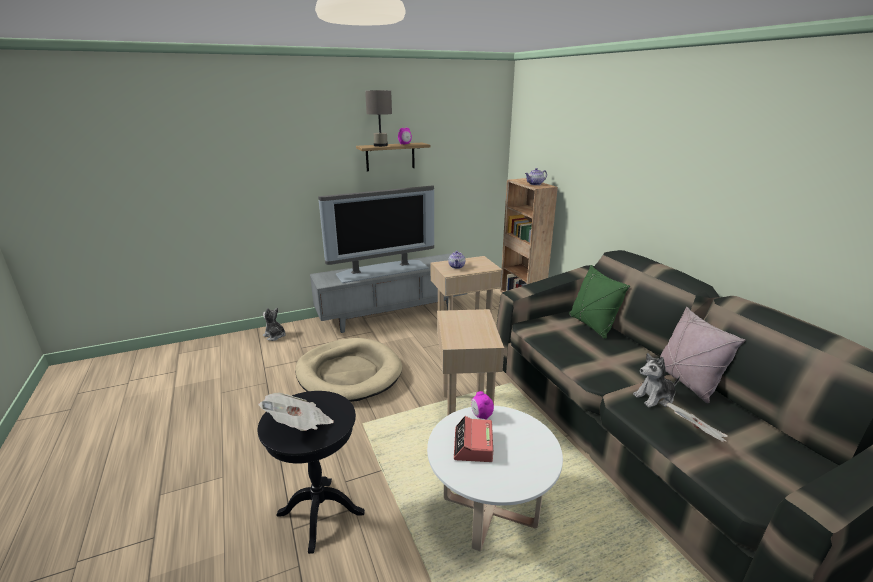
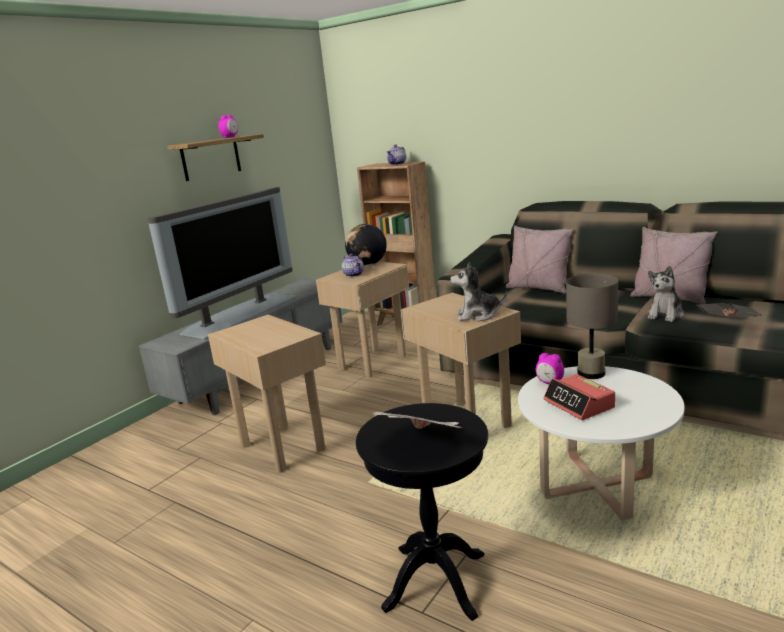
camera: 30 degrees left, 5 degrees down
plush toy [263,308,286,341] -> plush toy moved to [450,262,507,321]
beige dog bed [295,338,402,402] -> beige side table [208,315,326,473]
grey table lamp [365,90,392,147] -> grey table lamp moved to [566,274,618,379]
green pillow [569,265,630,339] -> purple pillow [506,225,574,293]
none -> globe [345,224,387,266]

